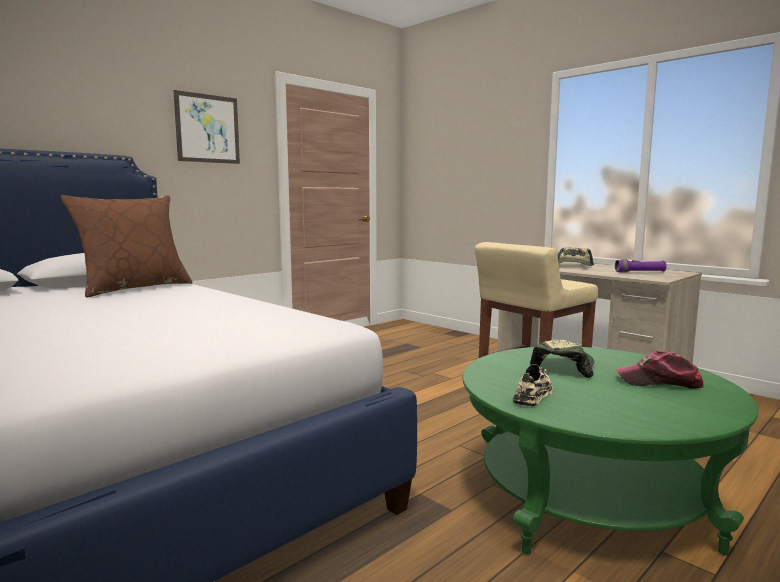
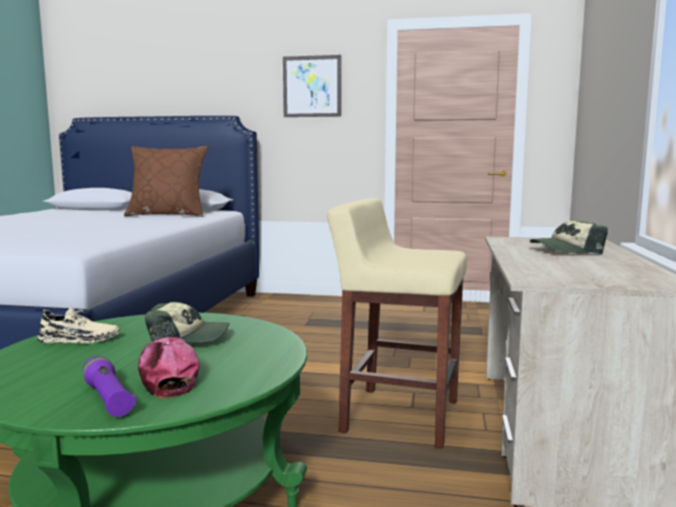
camera: 55 degrees right, 0 degrees up
purple flashlight [615,259,666,273] -> purple flashlight moved to [83,356,136,417]

